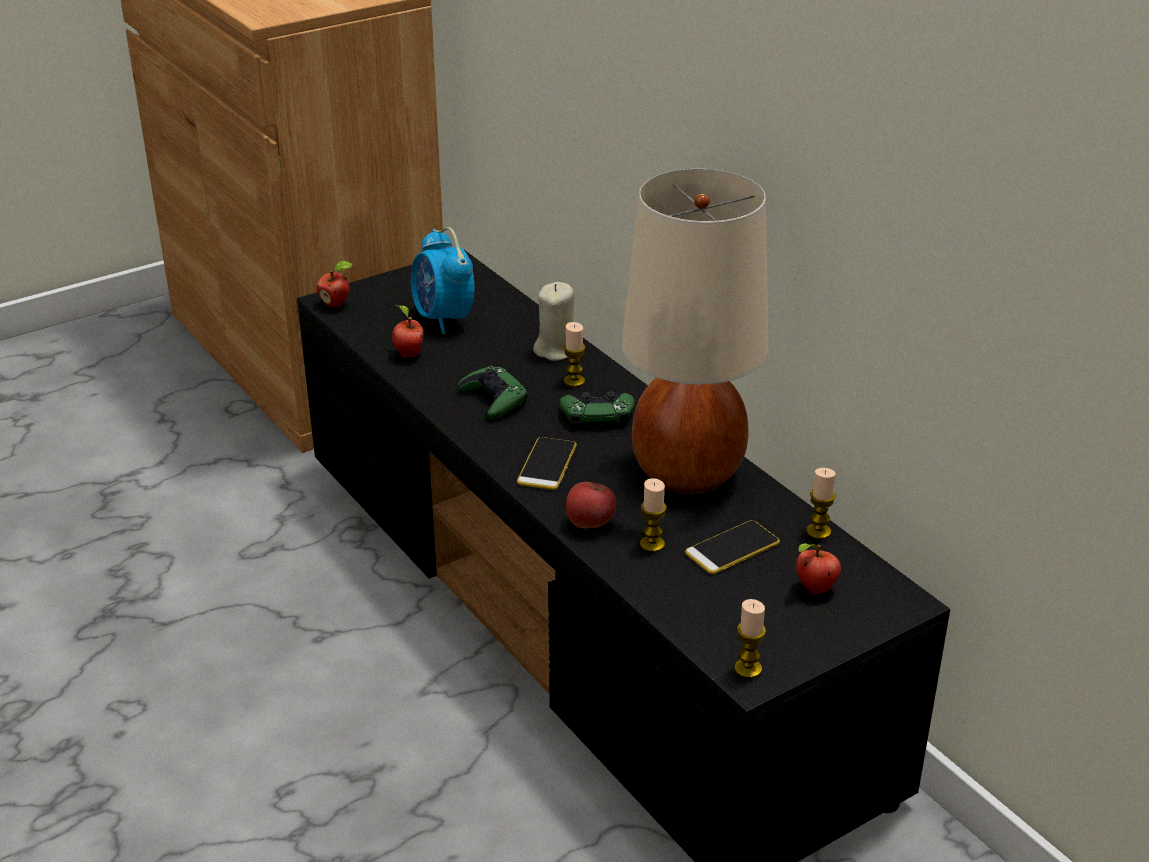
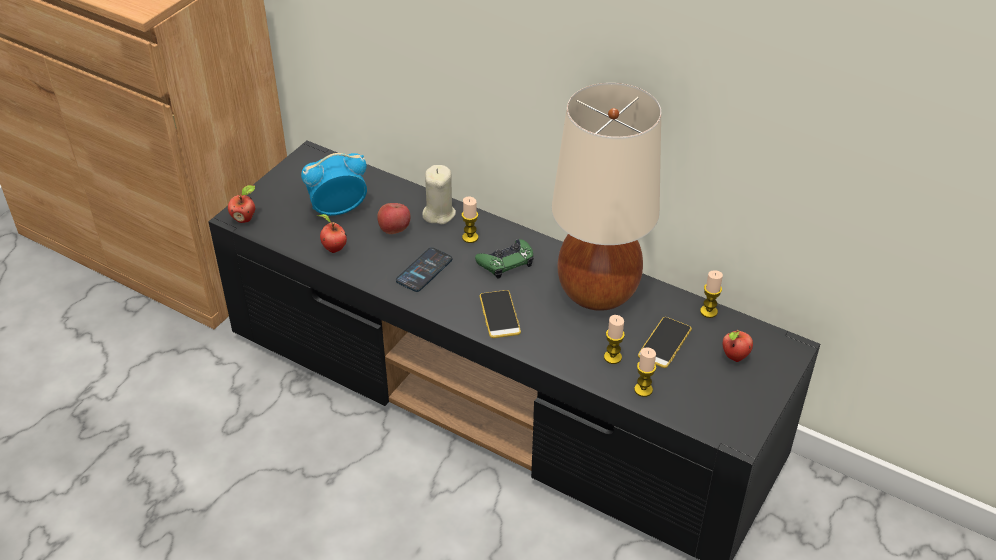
camera: 25 degrees left, 10 degrees up
alarm clock [411,227,474,334] -> alarm clock turned 120 degrees clockwise [301,153,367,216]
green game controller [458,366,527,419] -> phone [396,247,452,292]
apple [566,482,616,528] -> apple moved to [377,203,410,234]
candle [734,599,766,679] -> candle moved to [634,347,656,397]

